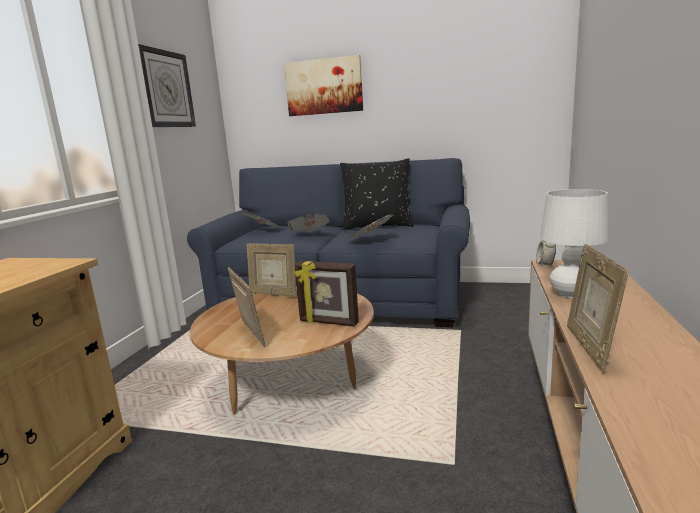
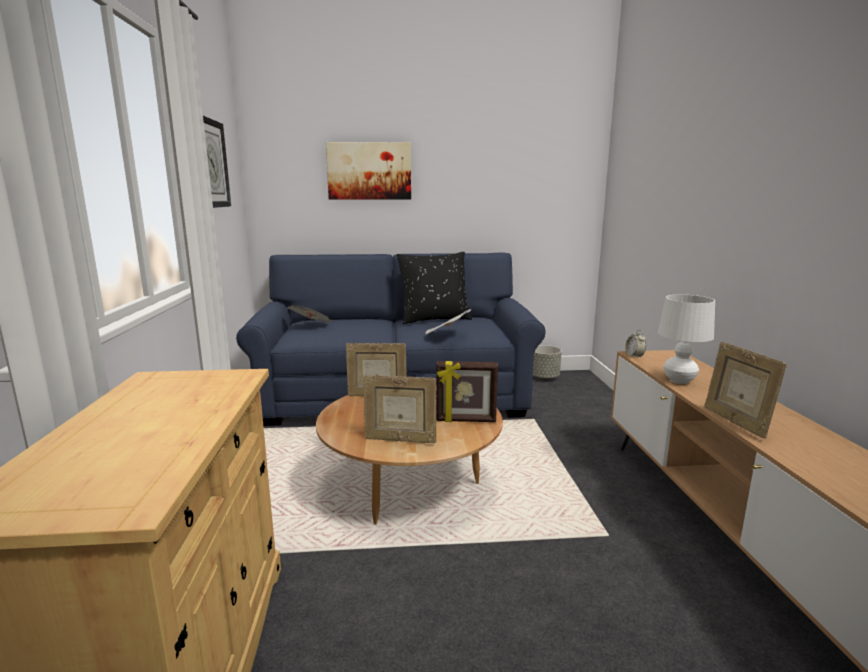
camera: 20 degrees left, 0 degrees up
picture frame [228,267,266,347] -> picture frame turned 150 degrees clockwise [363,375,436,443]
newspaper [287,213,330,232] -> none
none -> grey planter [533,345,562,380]

